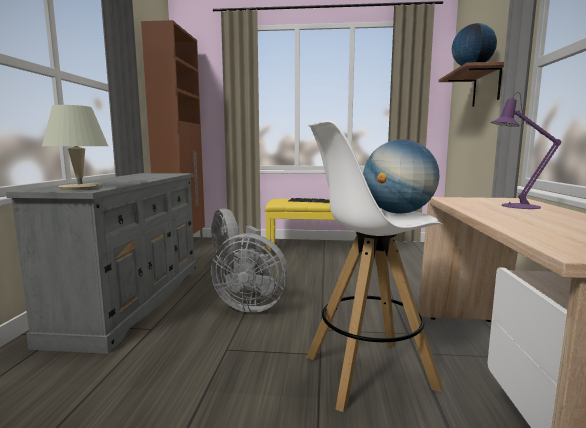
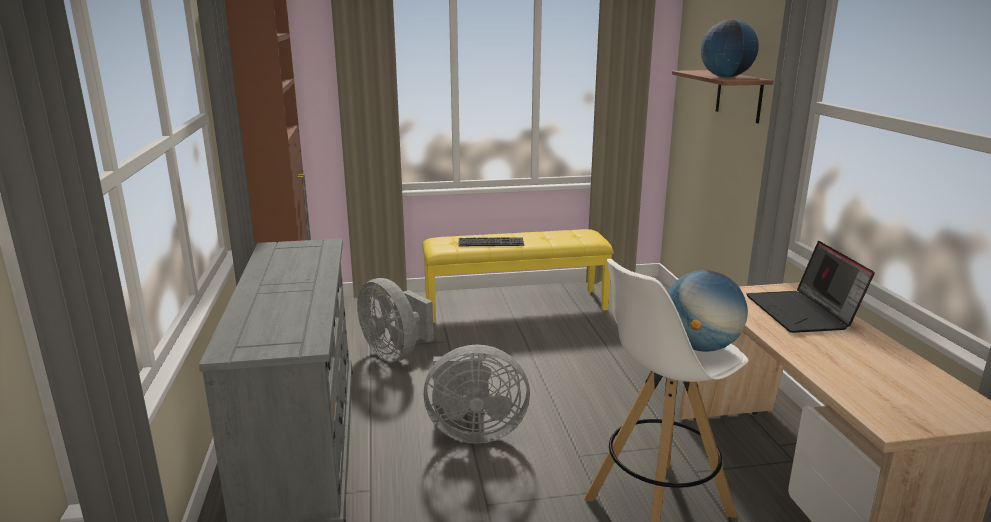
camera: 15 degrees left, 10 degrees up
beige table lamp [42,105,108,190] -> none
purple table lamp [491,92,562,209] -> laptop [746,241,875,333]

